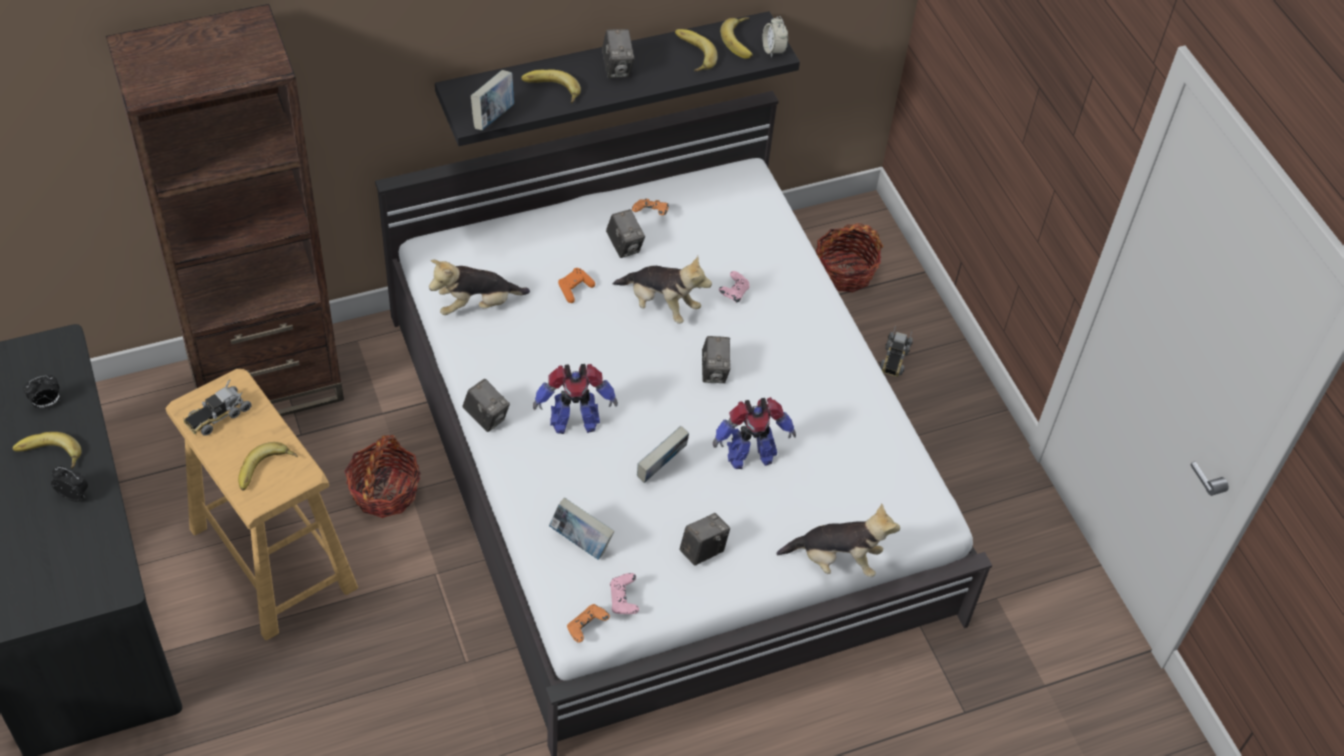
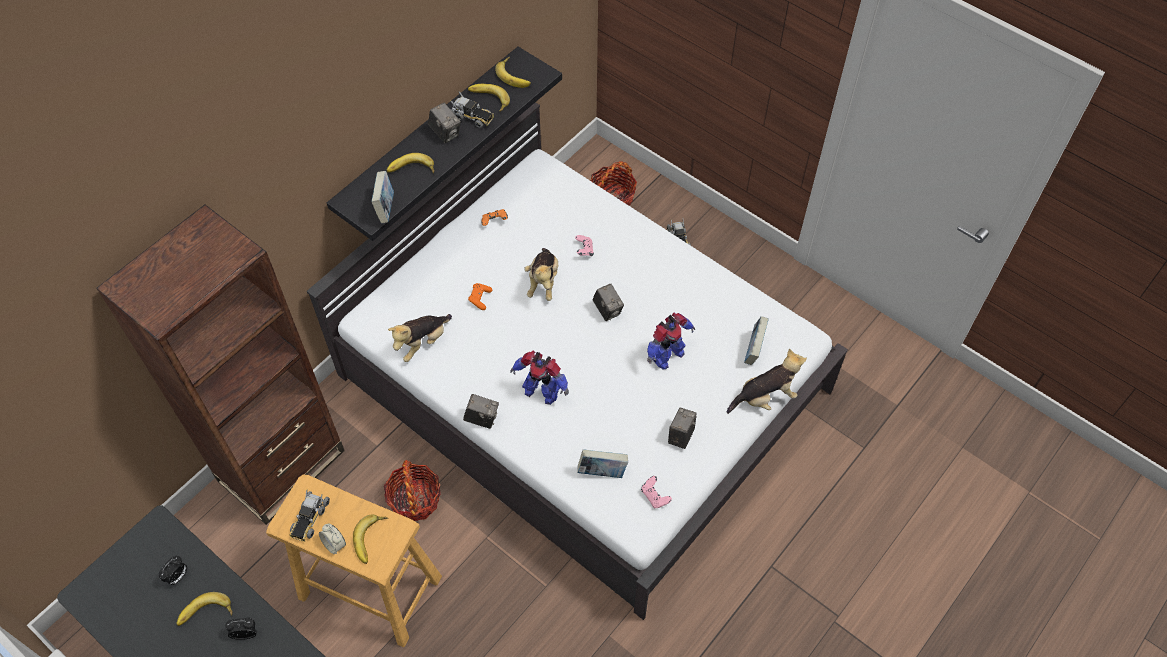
camera: 25 degrees left, 5 degrees up
toy robot [533,364,618,434] -> toy robot turned 60 degrees clockwise [510,351,569,405]
orange game controller [567,604,610,643] -> none
camera [606,209,645,258] -> none
plush toy [613,256,712,324] -> plush toy turned 90 degrees clockwise [524,248,558,301]
book [637,426,689,483] -> book moved to [744,316,769,365]
alarm clock [762,16,788,58] -> alarm clock moved to [319,524,346,554]
none -> toy truck [450,91,494,128]

